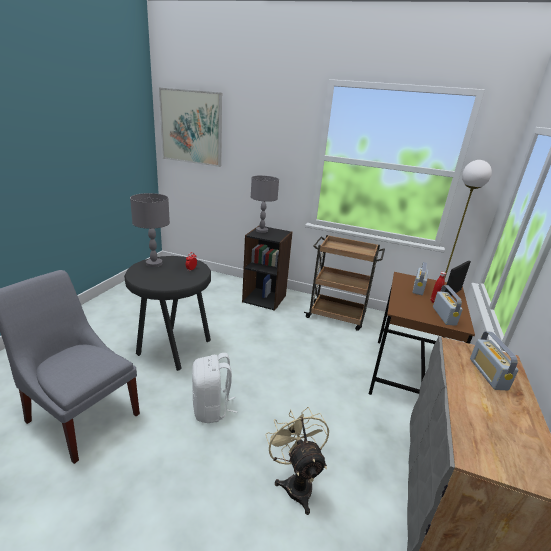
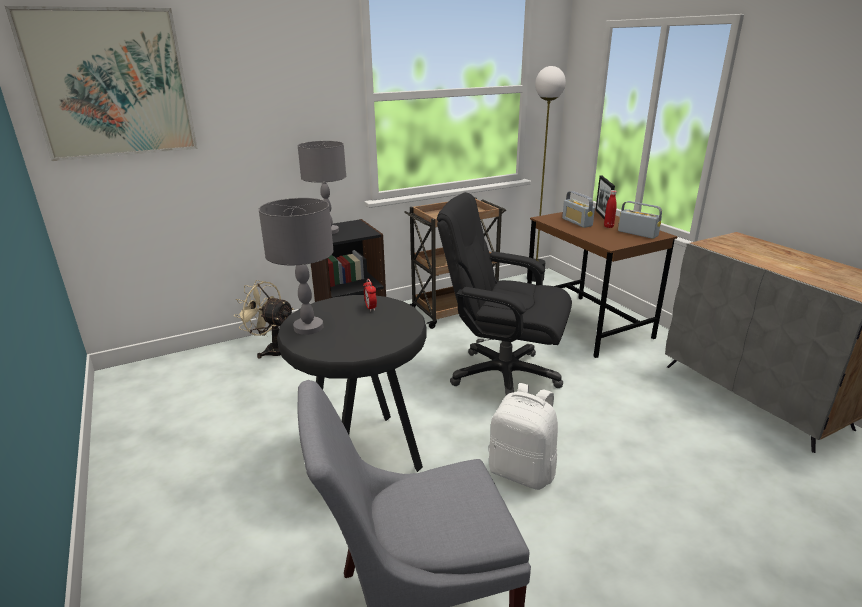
camera: 45 degrees left, 0 degrees up
beige fan [266,407,329,515] -> beige fan moved to [234,280,294,358]
radio [470,331,518,390] -> none
none -> black office chair [437,192,572,395]

